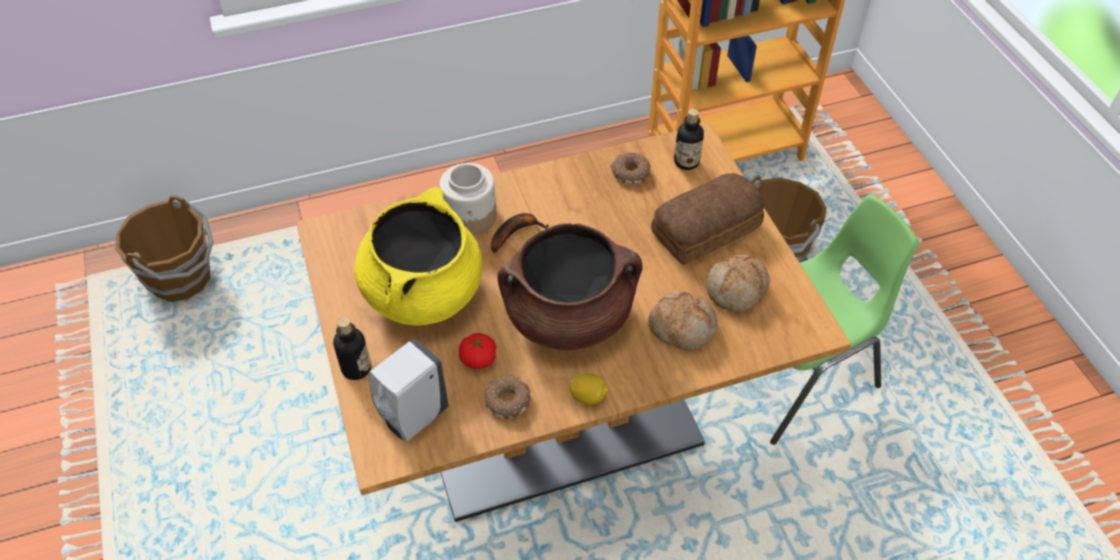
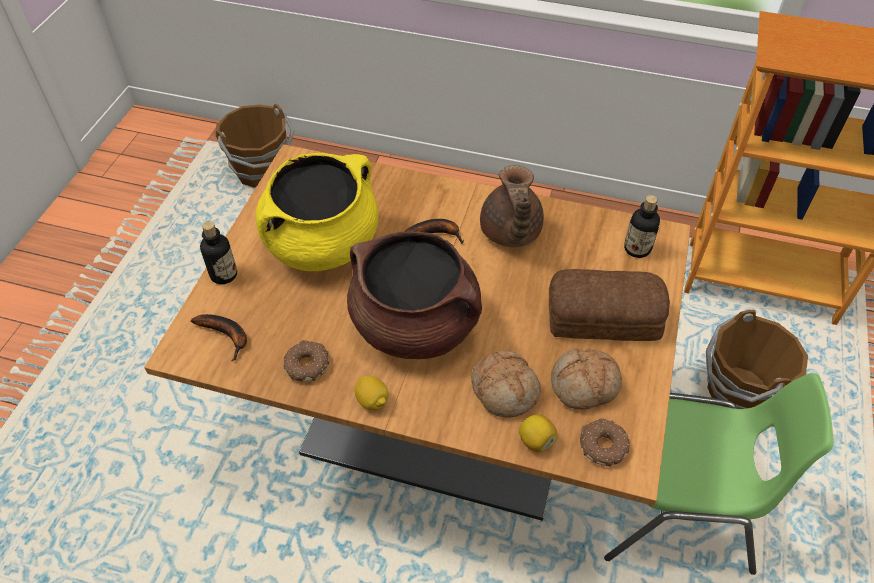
camera: 35 degrees right, 0 degrees up
white soap dispenser [369,338,449,442] -> banana [191,314,247,361]
jar [440,163,497,236] -> none
tomato [459,333,496,369] -> none
donut [610,152,650,184] -> donut moved to [580,418,630,466]
none -> brown teapot [480,165,544,247]
none -> lemon [519,414,557,452]

